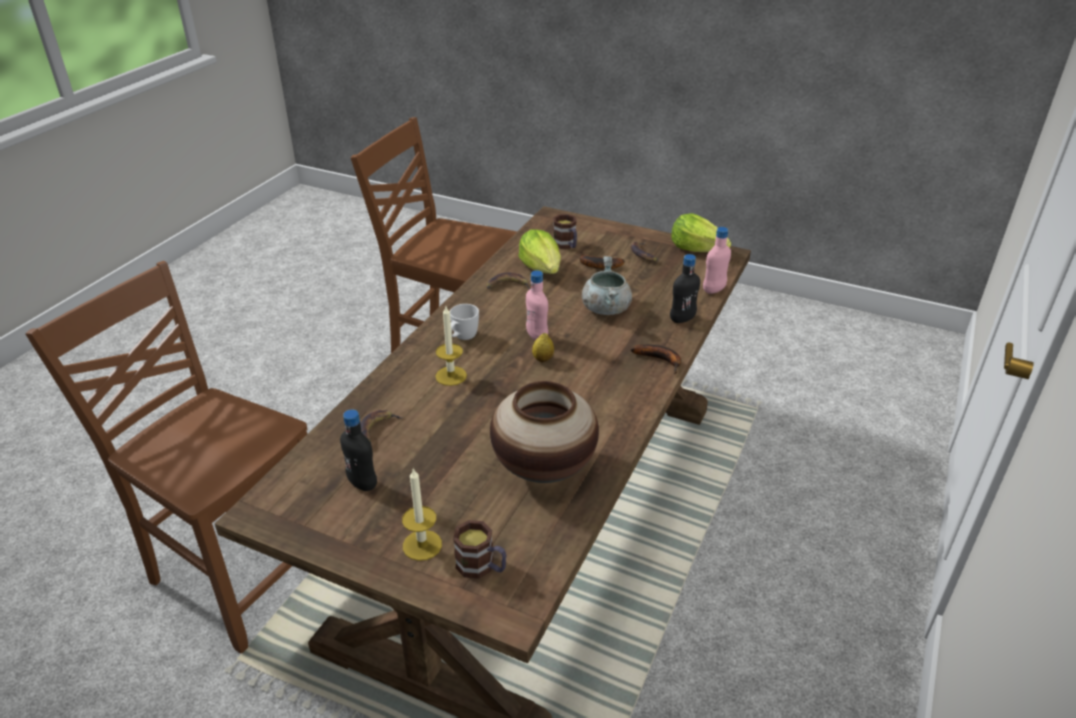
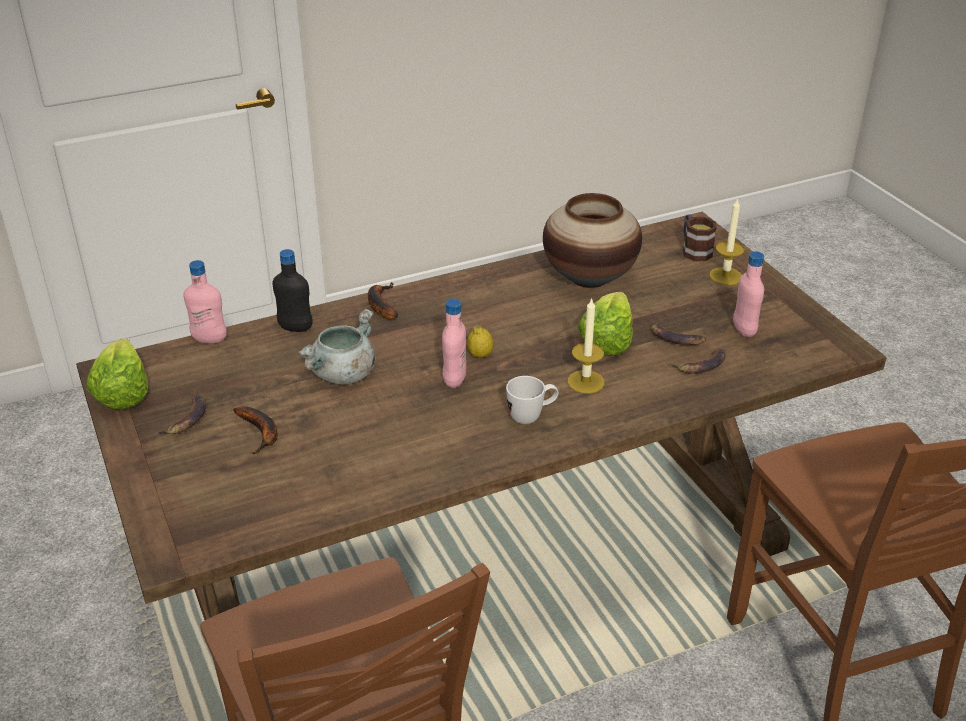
camera: 140 degrees left, 0 degrees up
black bottle [340,409,377,491] -> pink bottle [733,251,764,338]
banana [487,273,530,290] -> banana moved to [651,321,706,345]
lettuce [518,229,561,274] -> lettuce moved to [577,292,633,356]
mug [553,214,577,249] -> none

